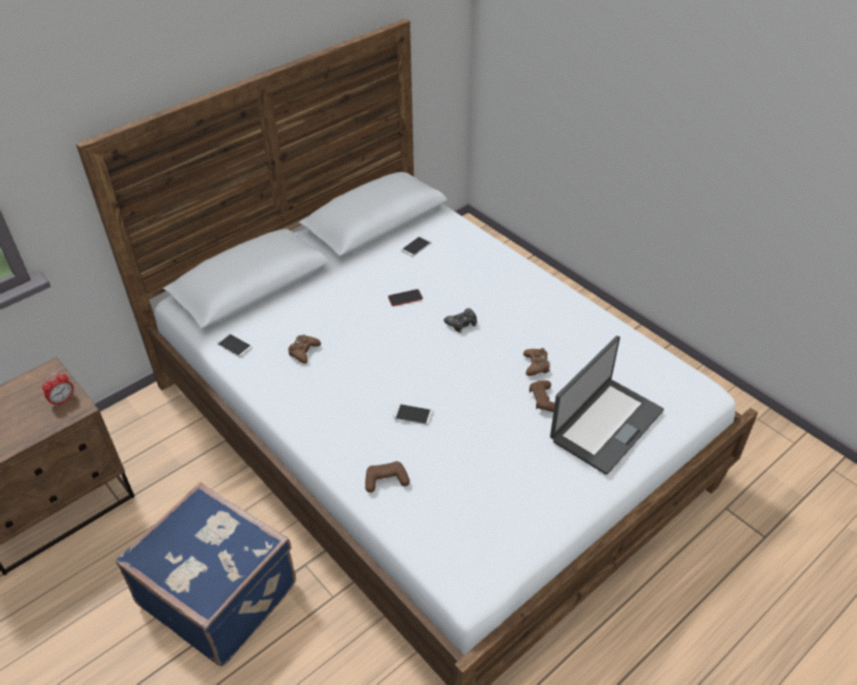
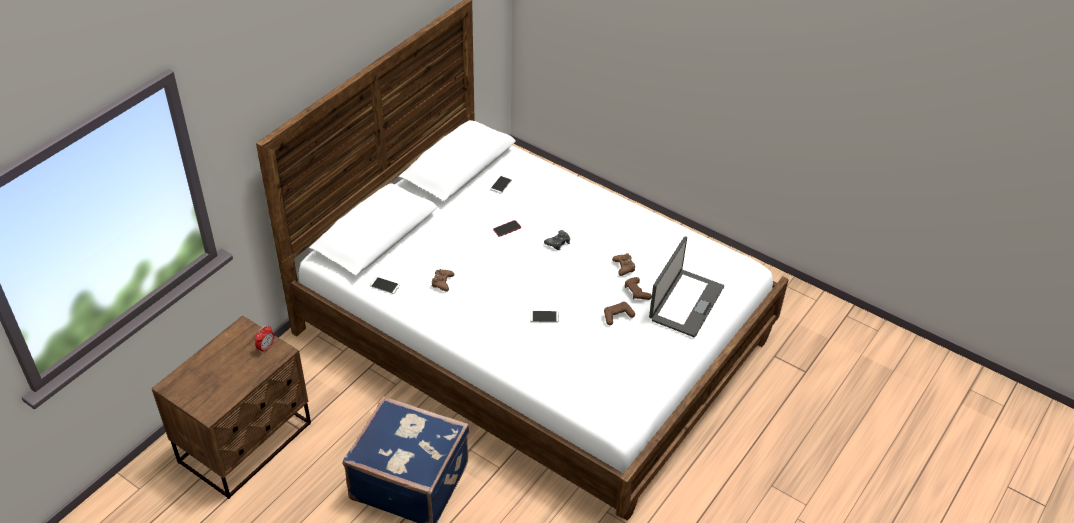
camera: 15 degrees left, 0 degrees up
brown game controller [365,461,410,493] -> brown game controller moved to [604,302,635,325]

